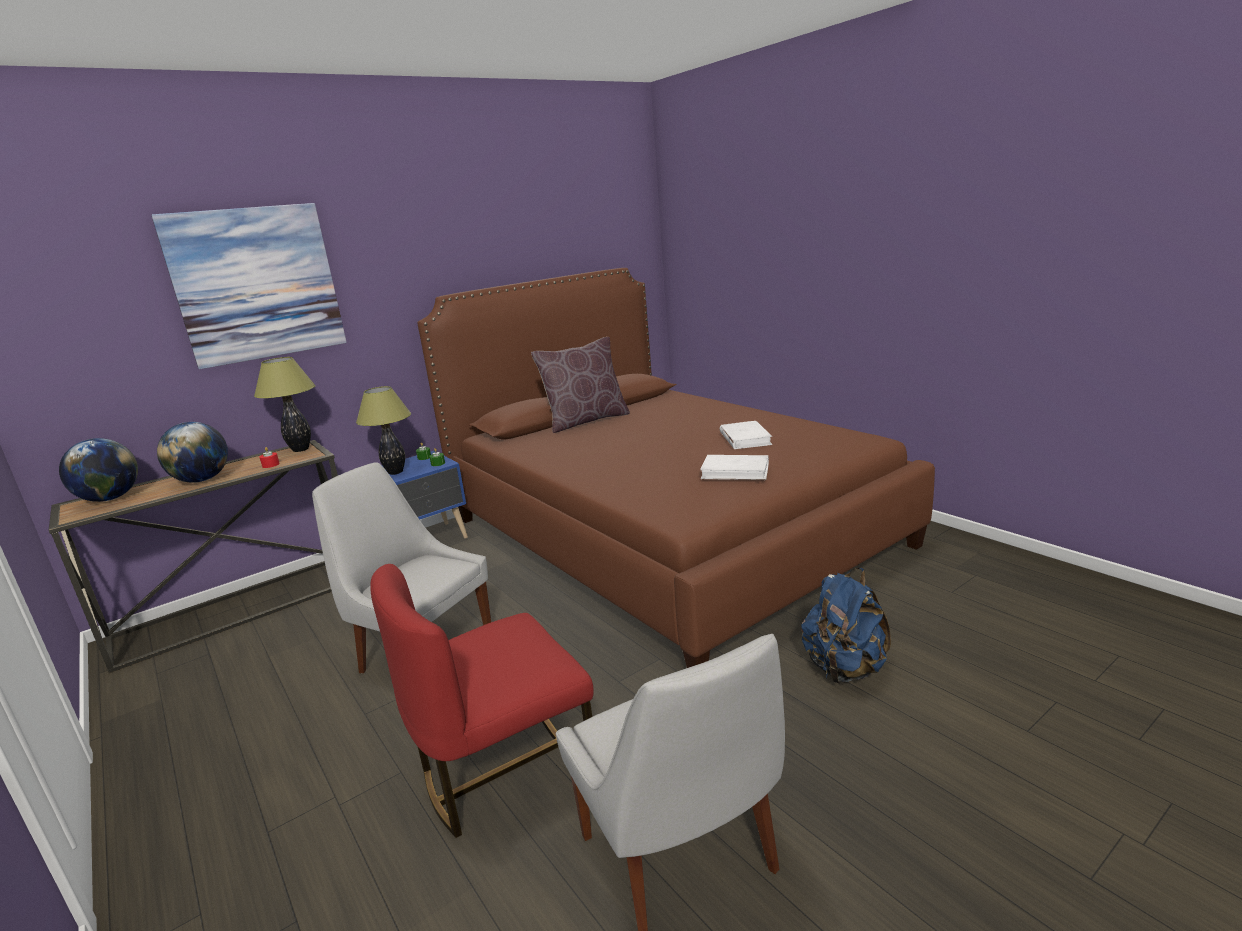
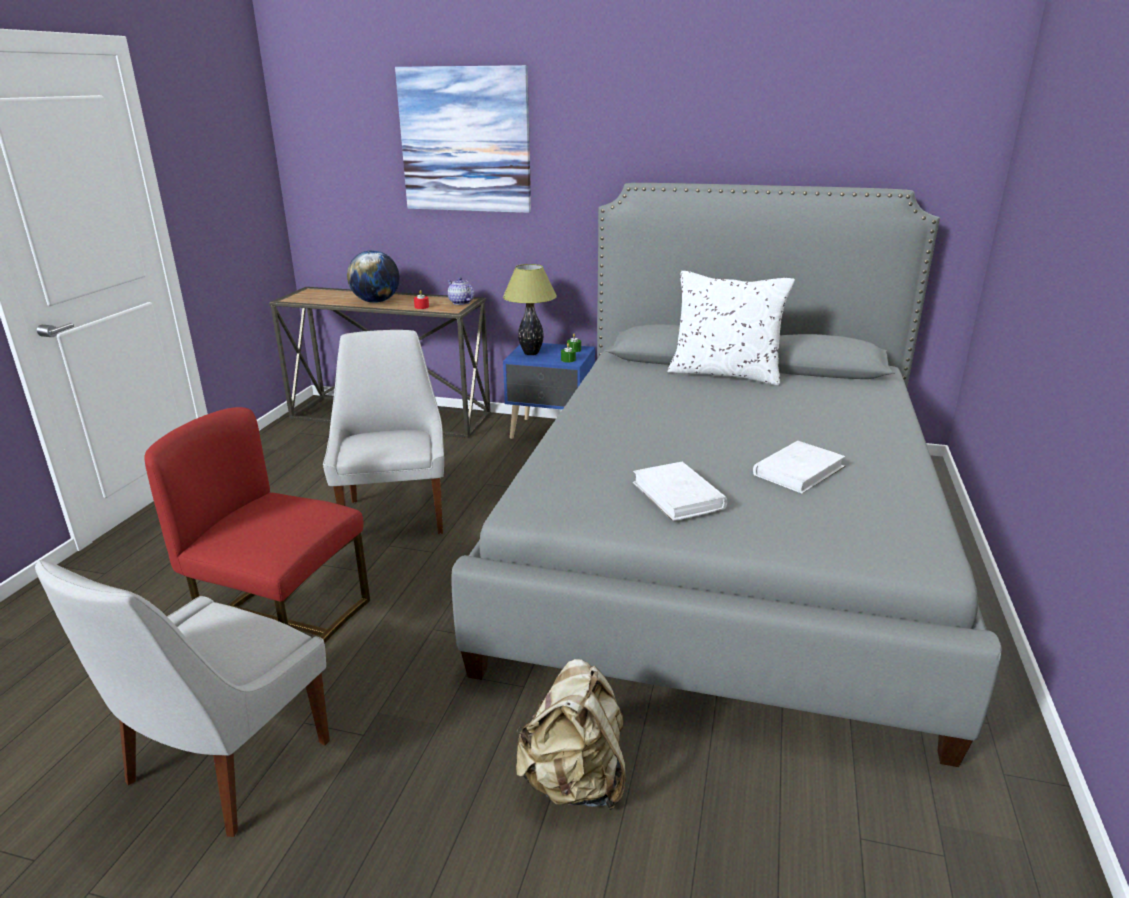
camera: 50 degrees right, 5 degrees up
globe [59,438,138,502] -> none
table lamp [254,357,316,452] -> teapot [448,277,474,305]
brown bed [417,268,935,668] -> grey bed [451,183,1002,767]
brown pillow [531,337,630,433] -> white pillow [668,271,795,385]
blue backpack [801,568,891,684] -> beige backpack [516,659,625,810]

